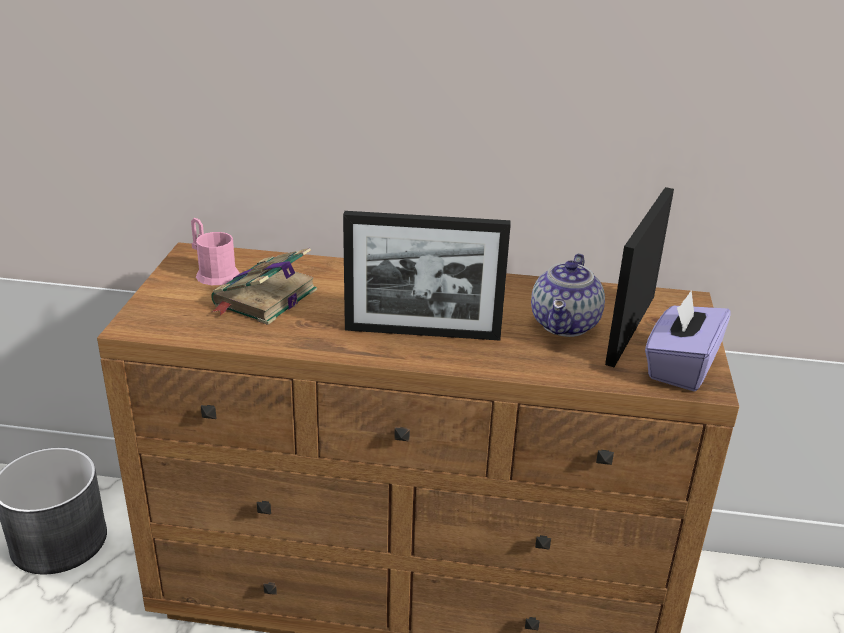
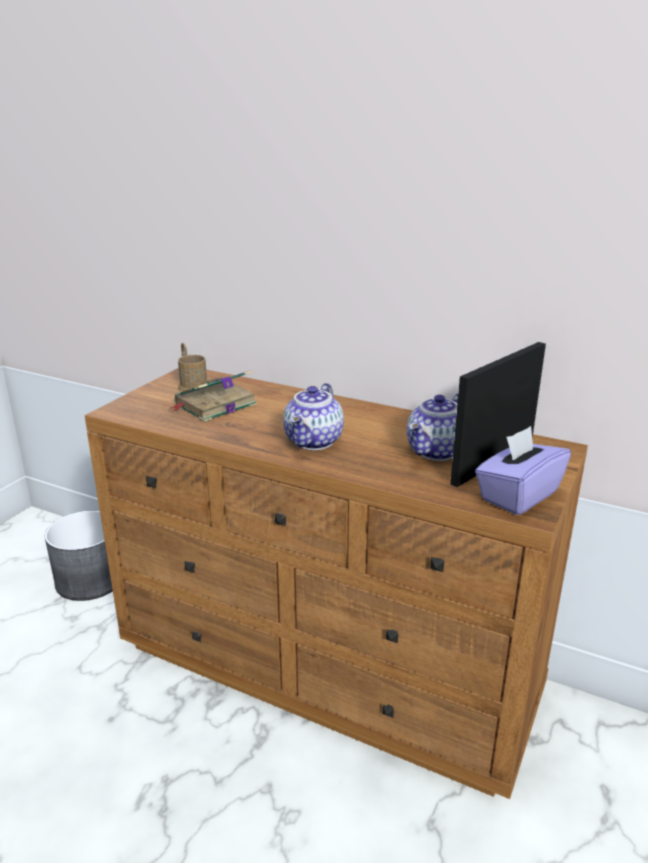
camera: 20 degrees right, 5 degrees down
pink mug [191,218,240,285] -> brown mug [178,343,207,392]
picture frame [343,211,511,341] -> teapot [283,383,344,450]

